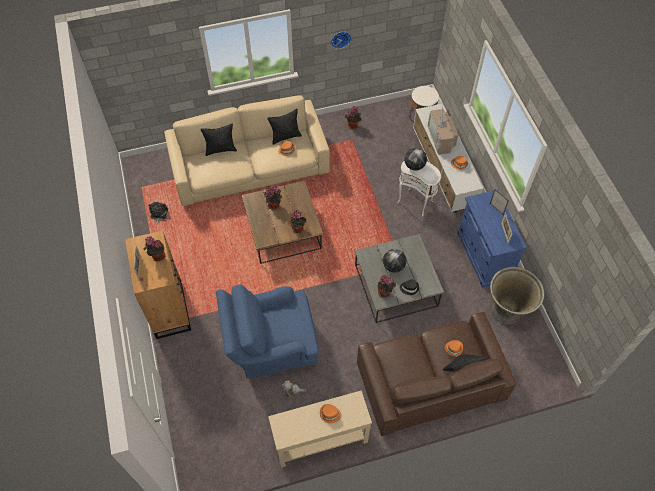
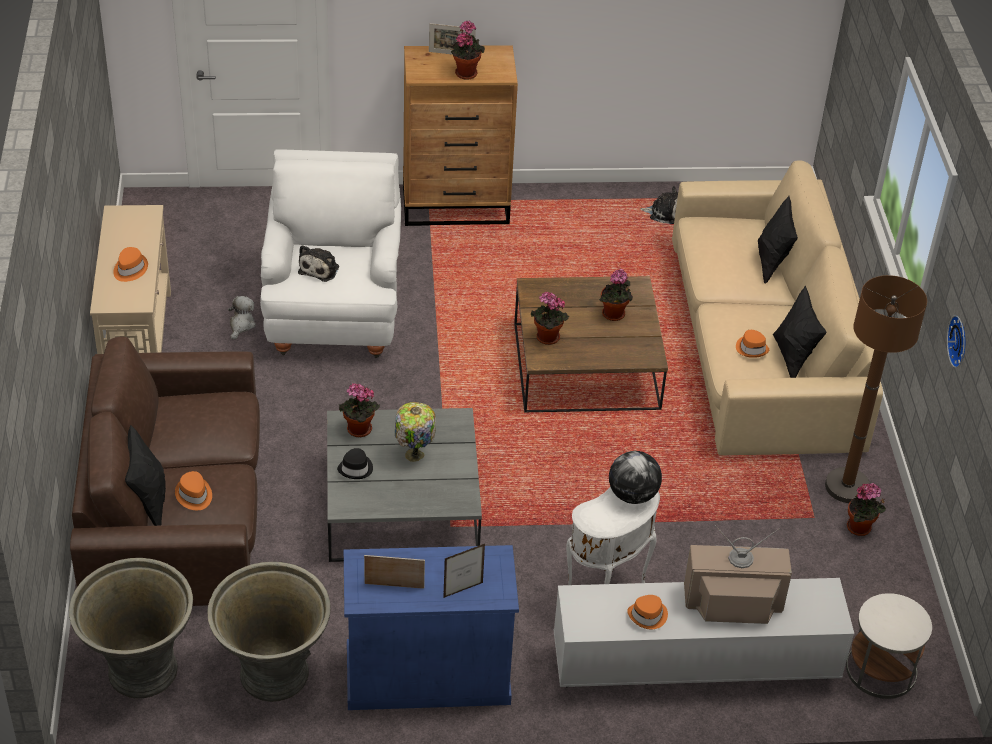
camera: 100 degrees right, 15 degrees down
blue armchair [216,284,319,378] -> white armchair [260,149,401,358]
globe [383,249,407,272] -> table lamp [395,402,436,462]
none -> grey planter [69,558,193,698]
none -> plush toy [298,245,339,282]
none -> brown floor lamp [825,275,927,503]

